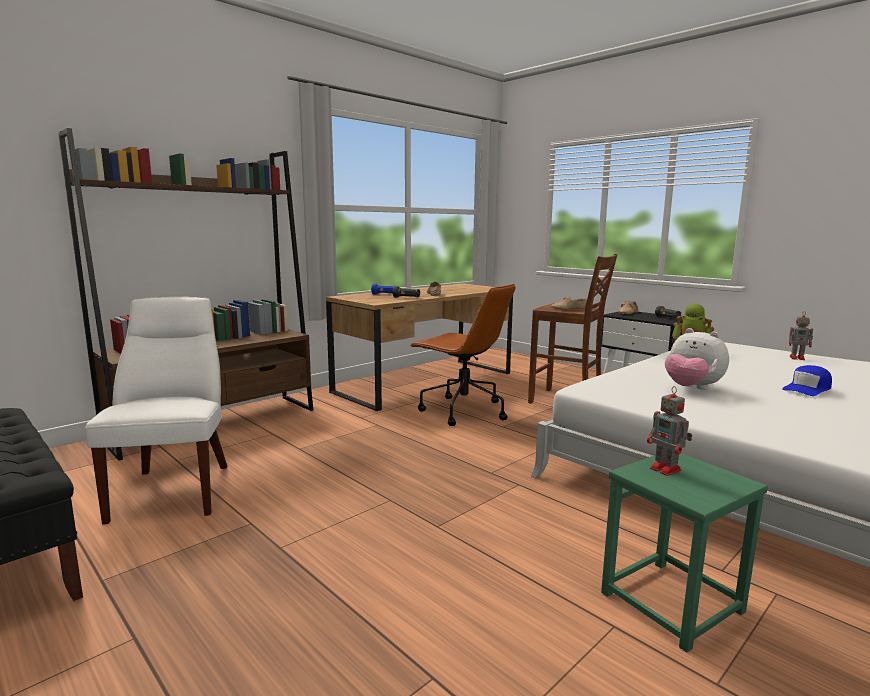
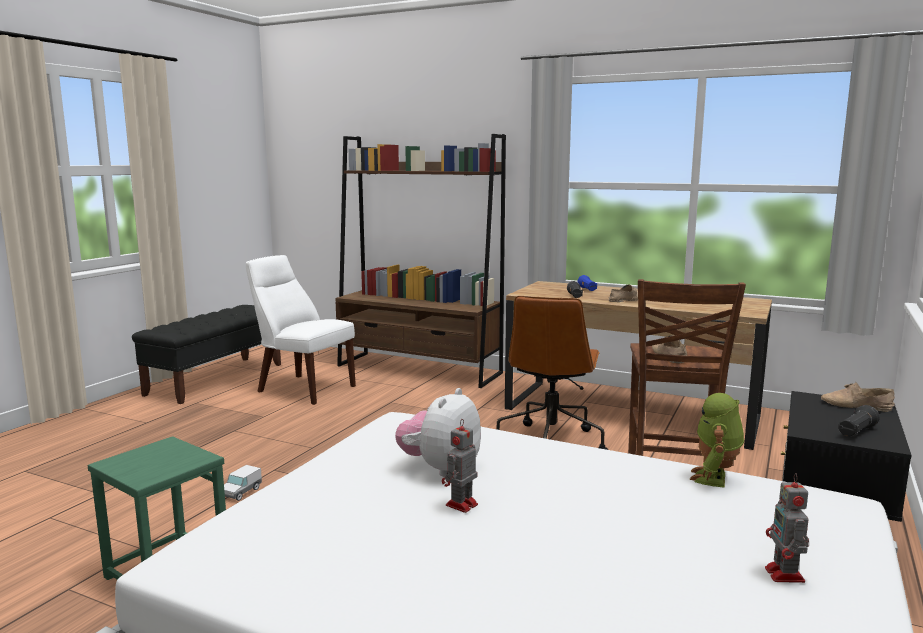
camera: 70 degrees right, 0 degrees up
white chair [85,297,227,524] -> white chair turned 120 degrees counterclockwise [246,255,356,405]
toy robot [647,386,692,476] -> toy robot moved to [442,419,478,513]
blue cap [782,365,832,396] -> none
none -> toy truck [224,465,262,501]

